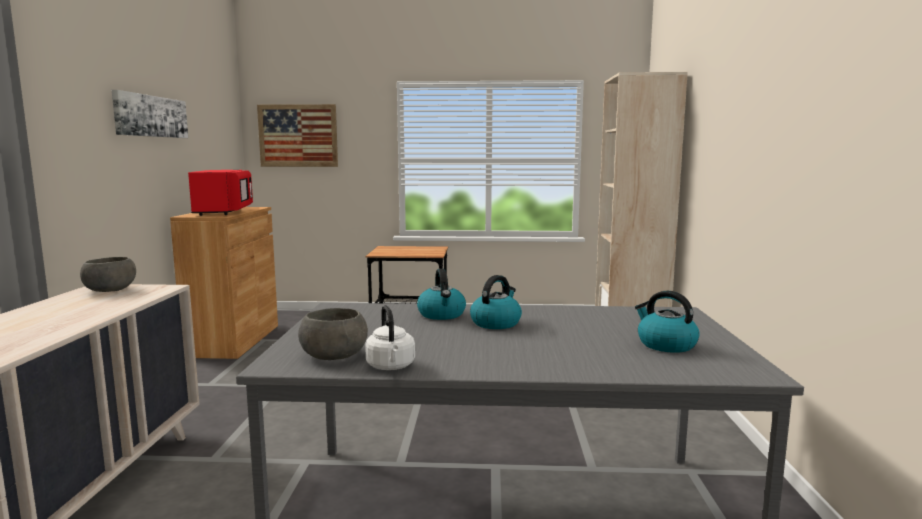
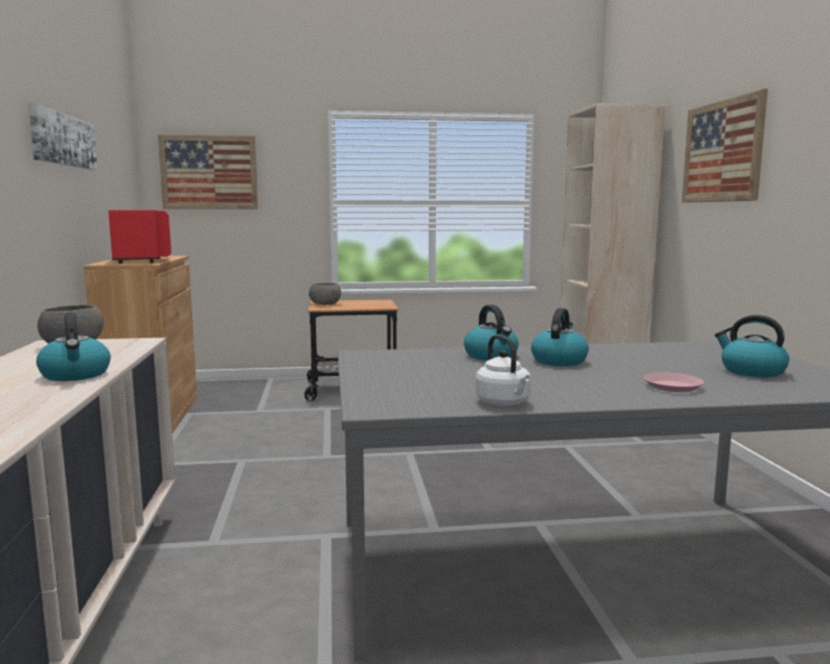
camera: 10 degrees left, 0 degrees up
grey bowl [298,308,368,360] -> grey bowl moved to [309,283,341,305]
none -> kettle [36,312,111,381]
none -> pink plate [644,373,704,392]
none -> picture [682,89,768,203]

